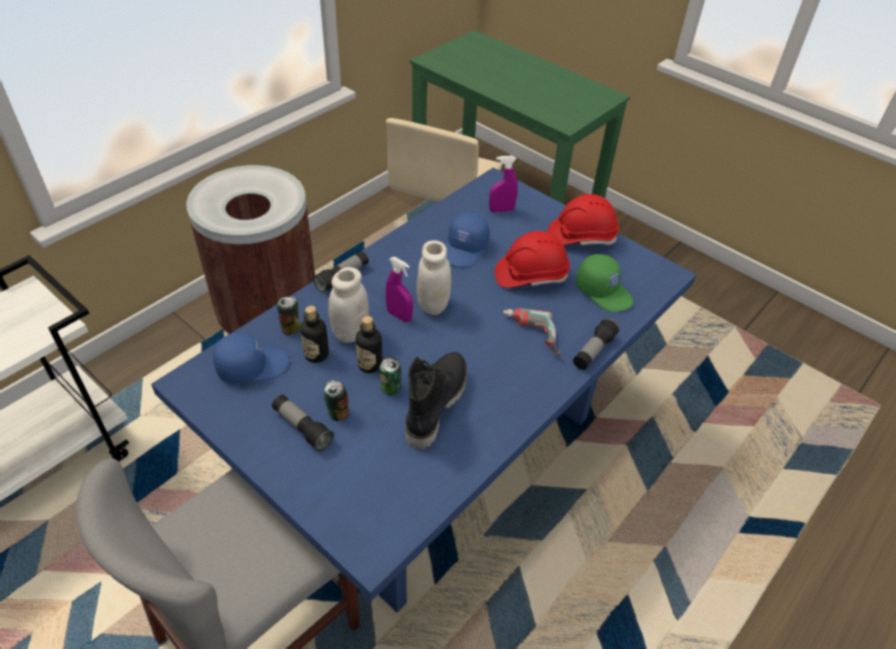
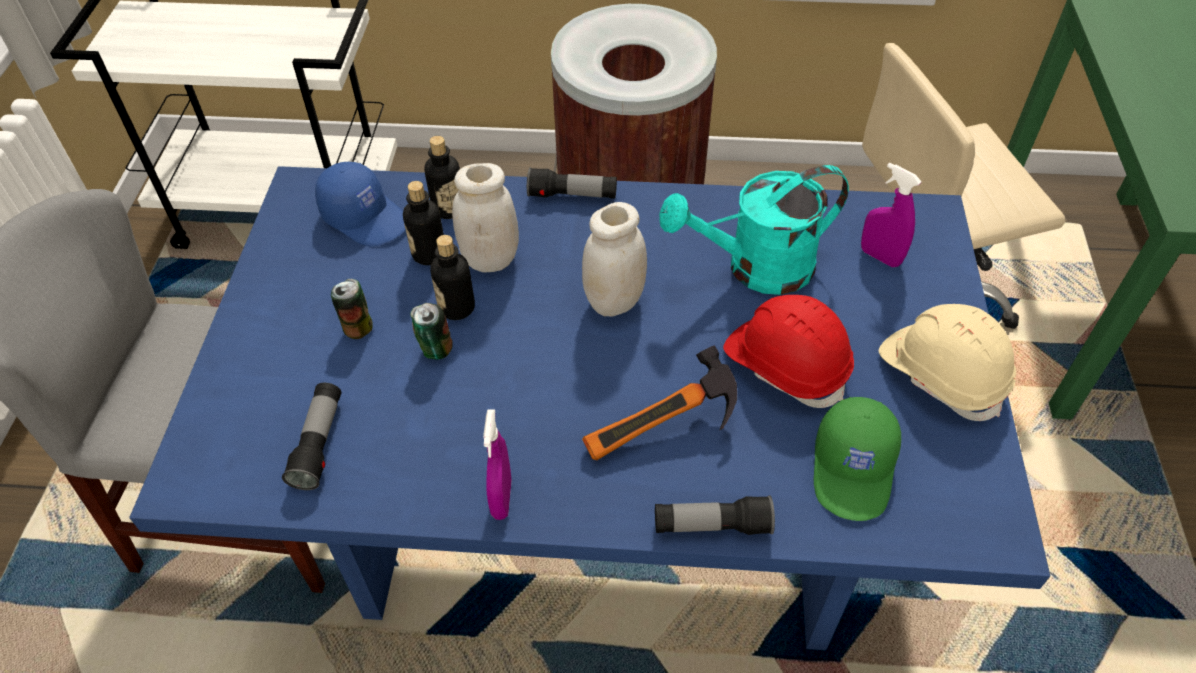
camera: 55 degrees right, 5 degrees up
flashlight [272,395,334,451] -> flashlight moved to [282,383,341,490]
can [277,297,300,335] -> bottle [424,136,460,219]
purple spray bottle [386,257,413,322] -> purple spray bottle moved to [483,410,512,520]
black boot [406,352,467,450] -> none
blue cap [445,212,489,267] -> turquoise watering can [659,165,849,295]
power drill [503,308,562,359] -> hammer [582,345,737,461]
red hard hat [547,194,619,245] -> beige hard hat [879,304,1016,421]

